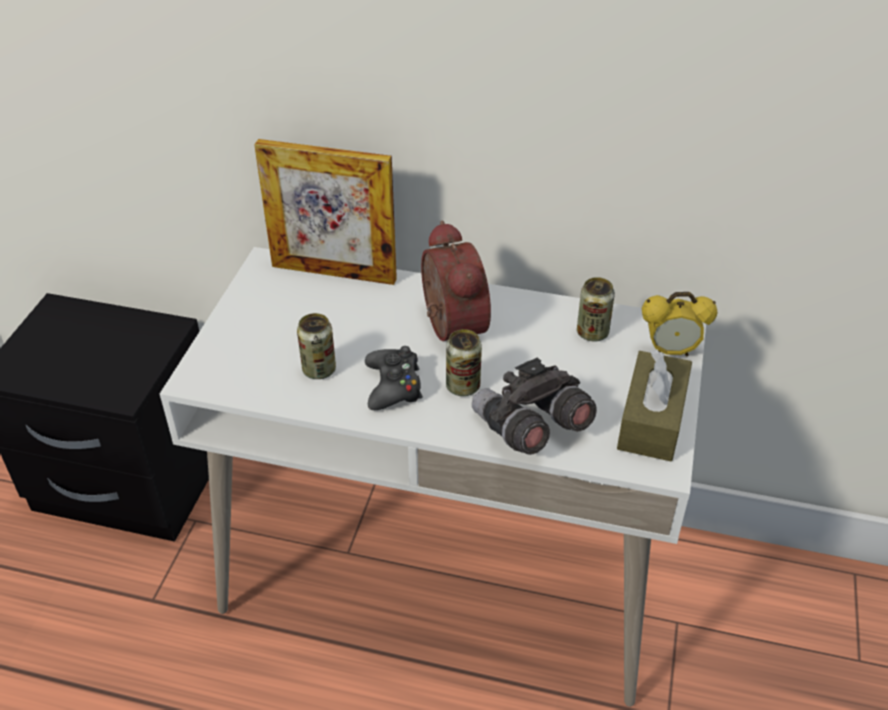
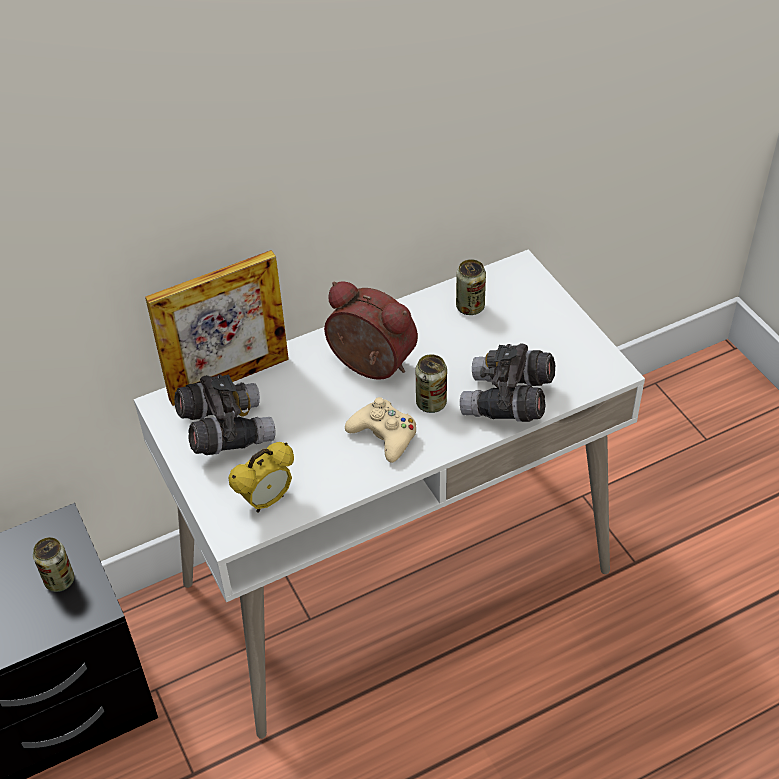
camera: 40 degrees left, 5 degrees up
can [297,313,336,379] -> can moved to [33,537,74,592]
black game controller [365,346,423,410] -> beige game controller [345,397,416,463]
brown tissue box [617,350,692,461] -> none
alarm clock [642,292,717,356] -> alarm clock moved to [228,442,294,513]
none -> grey binoculars [174,374,275,455]

